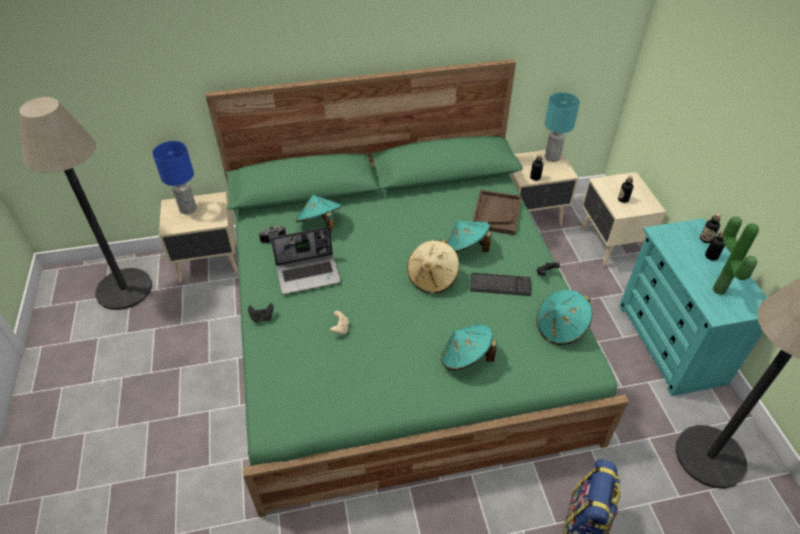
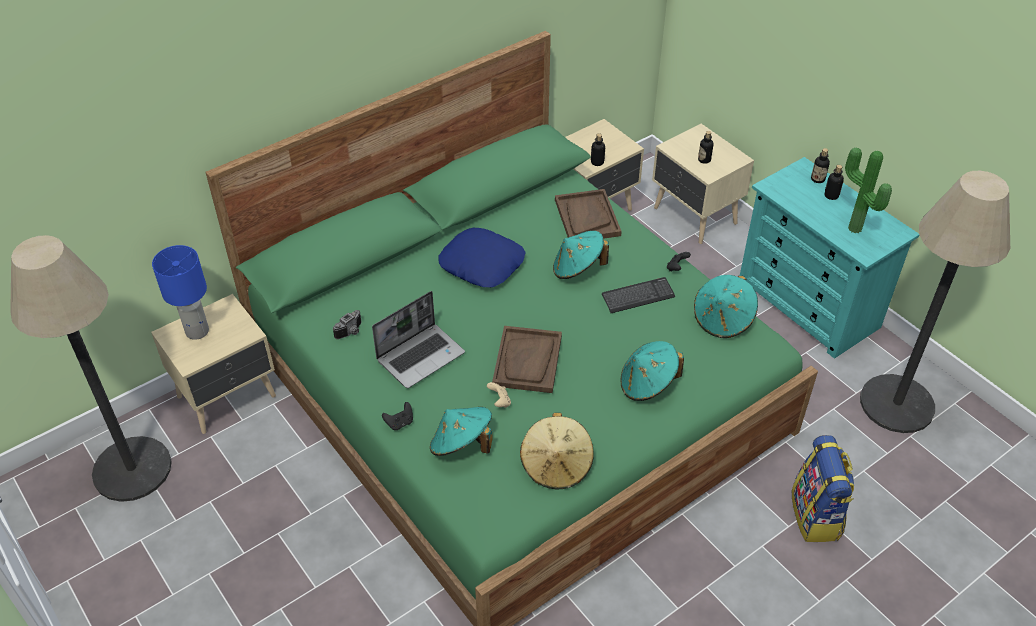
camera: 25 degrees left, 0 degrees up
turquoise hat [295,195,342,232] -> turquoise hat moved to [430,407,493,456]
beige hat [407,239,459,294] -> beige hat moved to [520,413,594,489]
turquoise table lamp [545,92,580,162] -> none
none -> blue pillow [438,228,525,287]
none -> brown tray [492,326,562,393]

